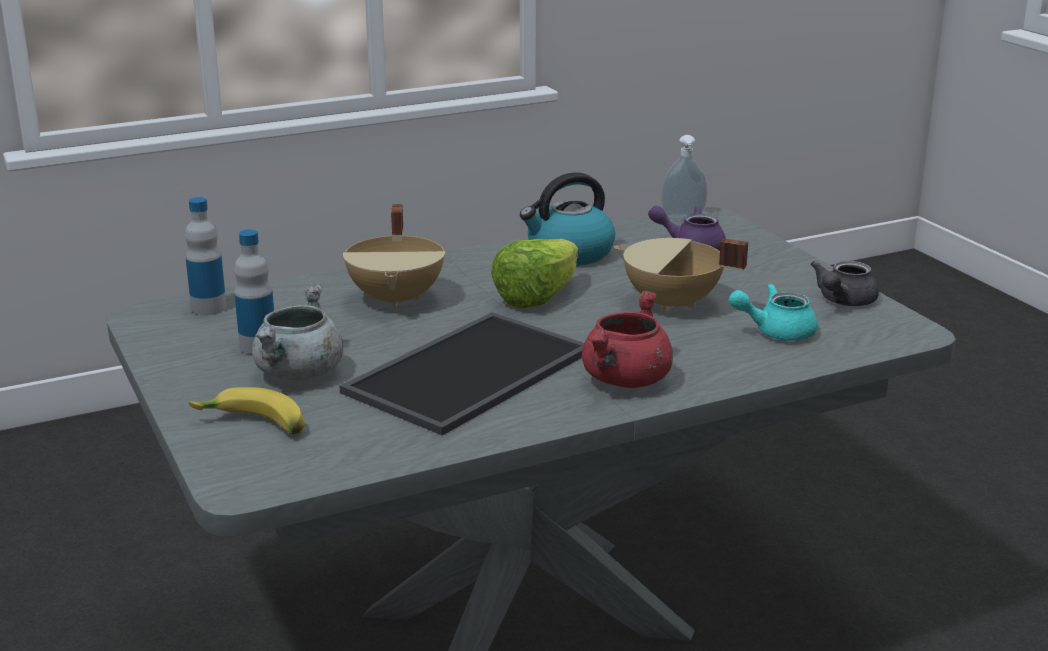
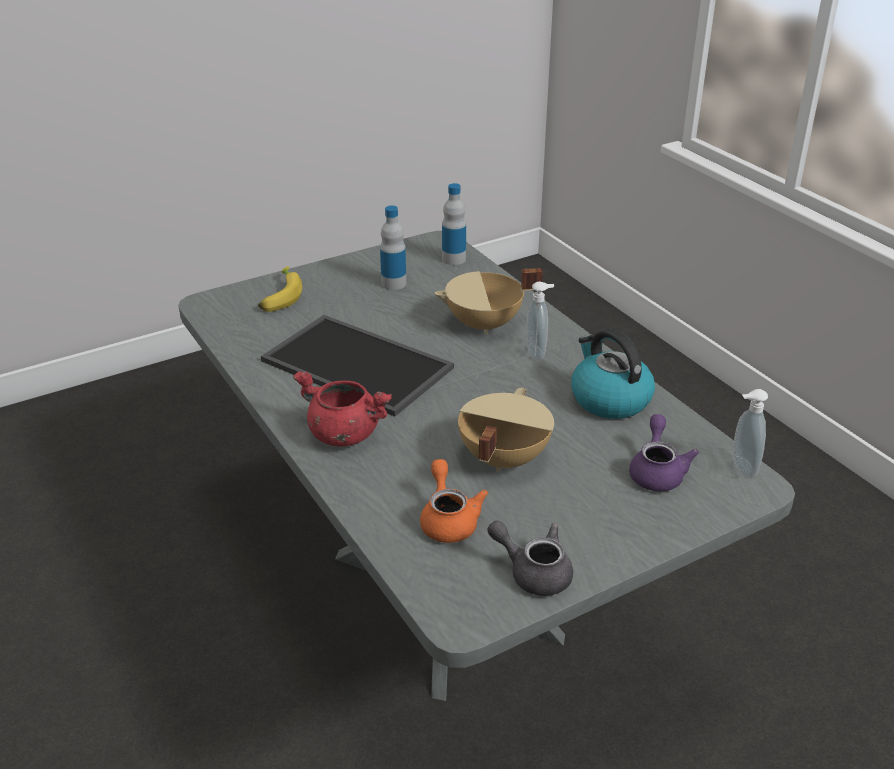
camera: 85 degrees right, 10 degrees up
grey cooking pot [252,283,343,380] -> none
lettuce [491,239,578,308] -> none
turquoise teapot [729,284,818,341] -> orange teapot [420,459,488,543]
none -> soap dispenser [526,282,554,360]

